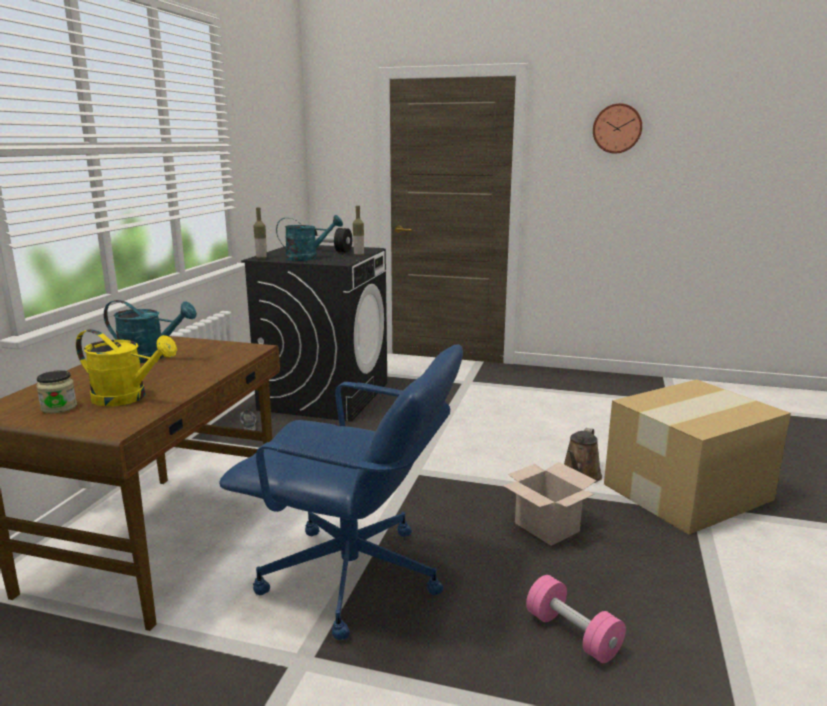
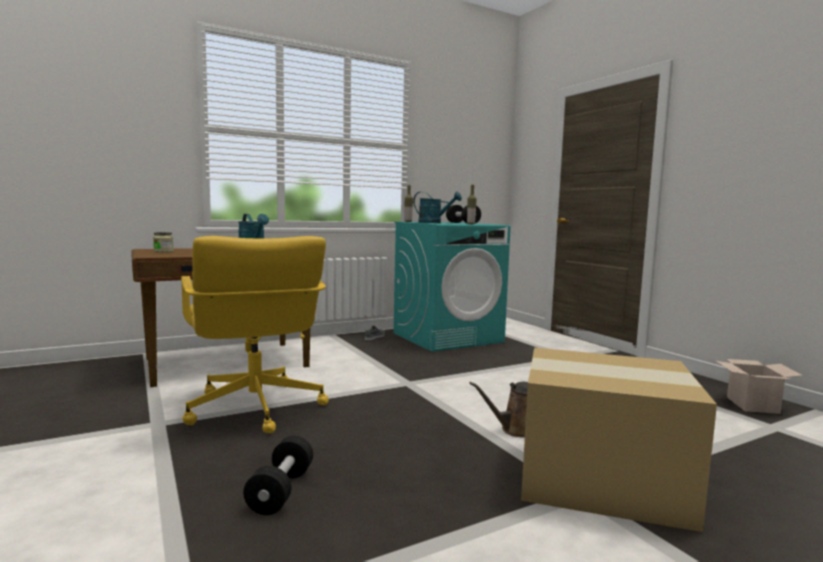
camera: 45 degrees right, 10 degrees down
yellow watering can [76,329,177,406] -> none
blue office chair [219,344,463,640] -> yellow office chair [181,236,329,433]
black washing machine [241,245,387,422] -> turquoise washing machine [394,222,511,352]
cardboard box [503,462,597,546] -> cardboard box moved to [716,359,803,414]
pink dumbbell [526,575,626,663] -> black dumbbell [243,435,313,515]
wall clock [593,103,642,153] -> none

